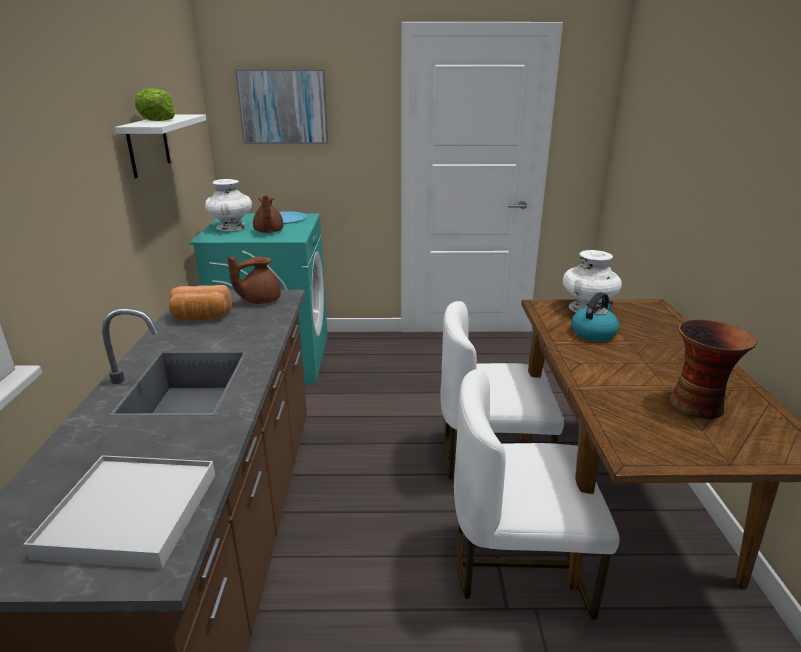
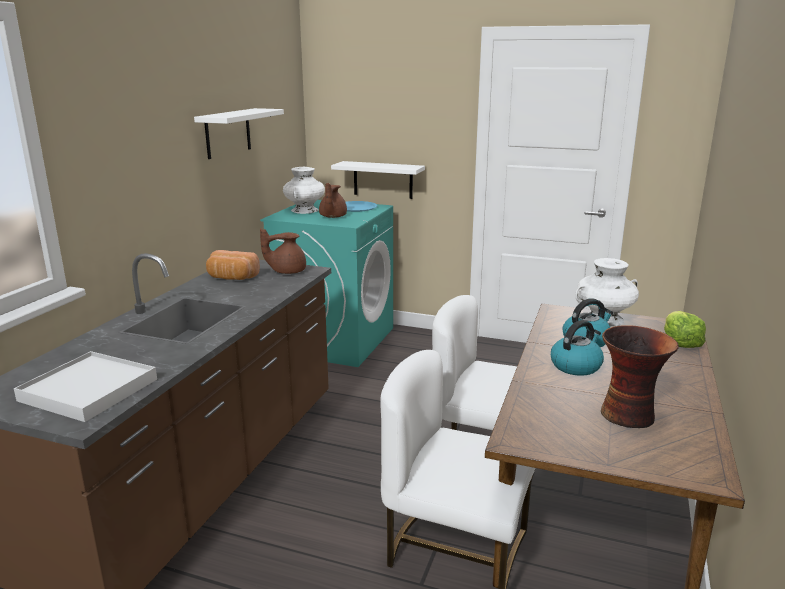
camera: 20 degrees right, 5 degrees down
lettuce [135,88,176,121] -> lettuce moved to [664,311,706,348]
picture [235,69,328,144] -> none
none -> white shelf [331,161,425,199]
none -> kettle [551,320,604,376]

